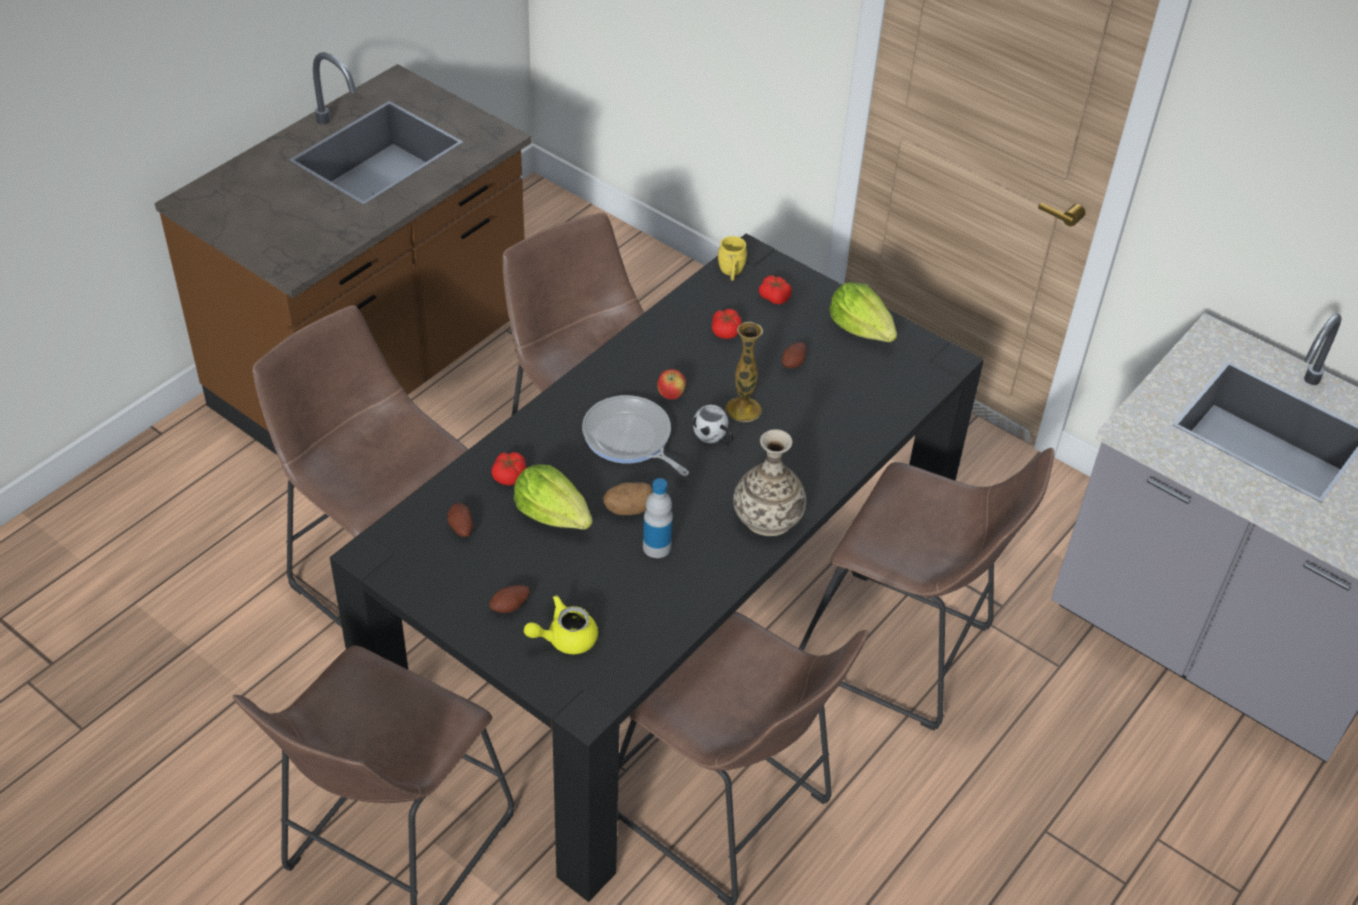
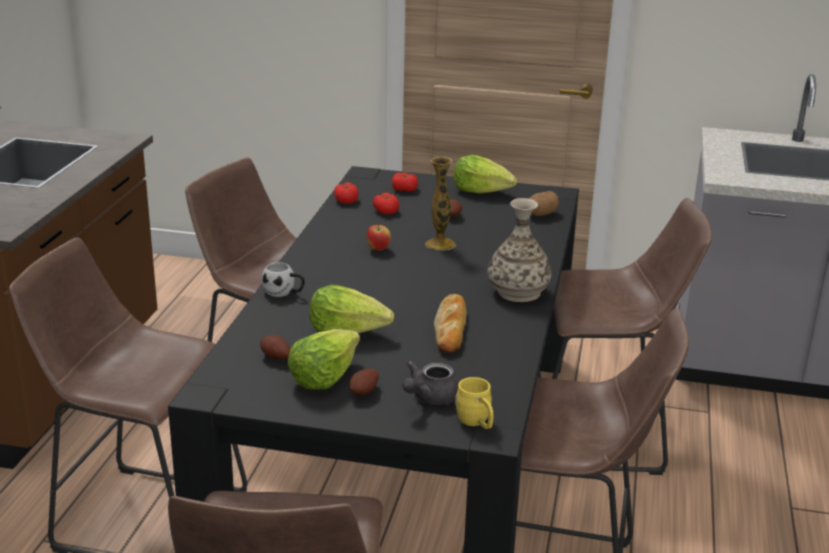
camera: 25 degrees left, 20 degrees down
tomato [491,452,527,485] -> tomato moved to [334,182,359,204]
yellow teapot [524,595,598,654] -> grey teapot [402,361,459,405]
frying pan [582,395,689,476] -> none
potato [602,482,653,515] -> potato moved to [529,191,559,216]
bottle [643,478,673,558] -> bread [434,294,467,353]
white mug [693,405,733,445] -> white mug moved to [262,262,305,297]
yellow mug [718,236,747,281] -> yellow mug moved to [455,377,493,429]
none -> lettuce [287,329,360,390]

